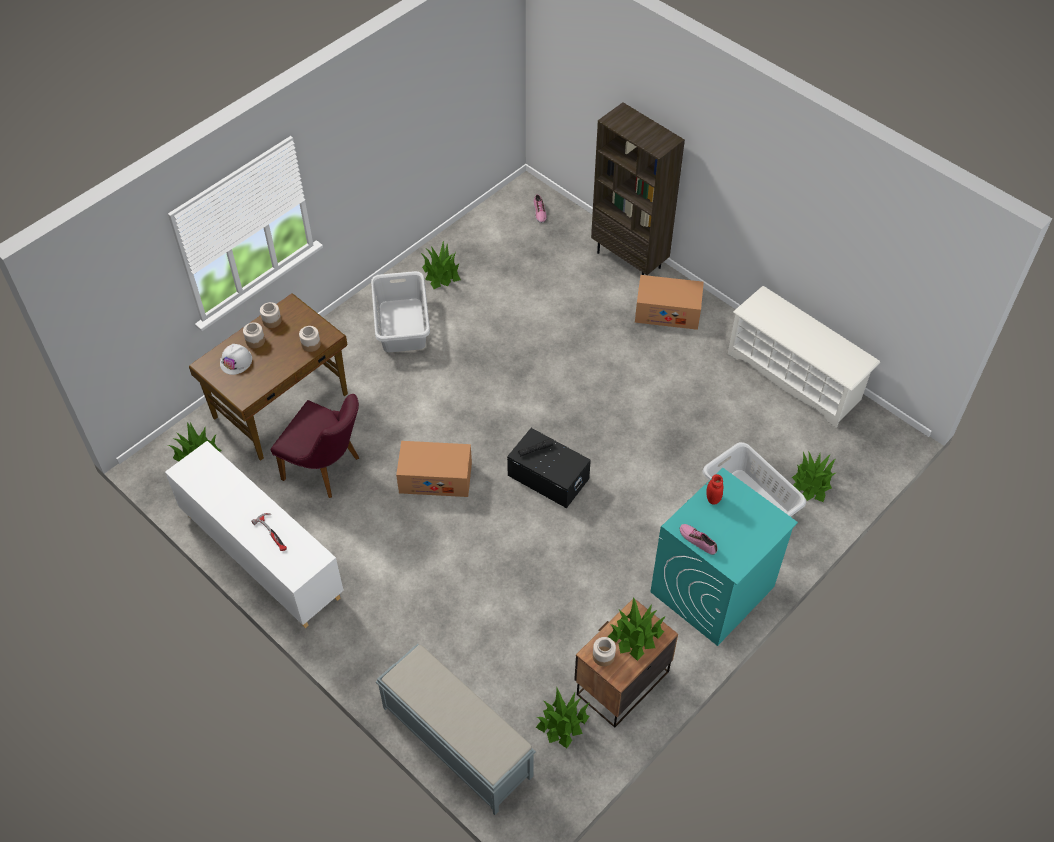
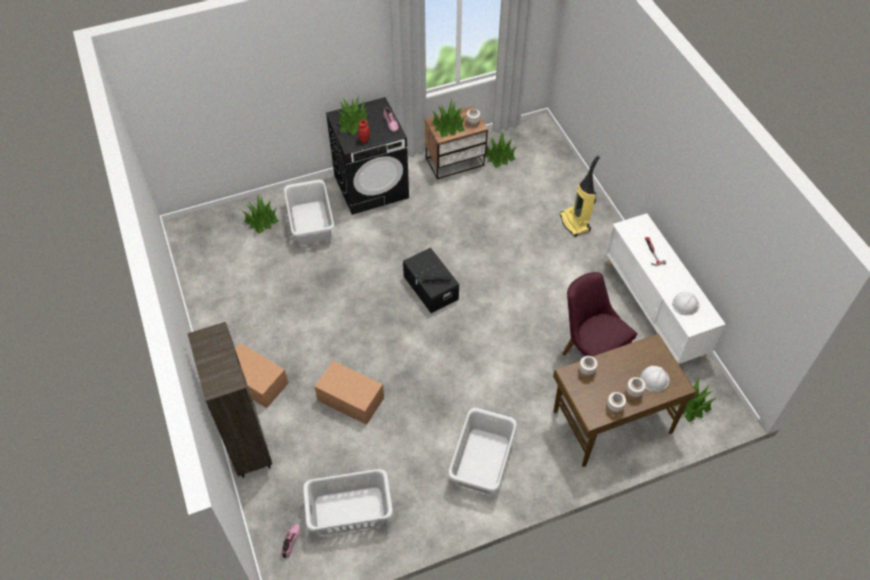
camera: 155 degrees left, 0 degrees up
grey bench [376,644,536,815] -> none
cardboard box [396,441,472,497] -> cardboard box moved to [315,361,384,425]
potted plant [421,240,461,289] -> potted plant moved to [338,96,369,135]
turquoise washing machine [650,468,798,646] -> black washing machine [326,97,409,215]
white shoe rack [728,286,880,428] -> none
none -> grey laundry basket [303,469,393,535]
none -> vacuum cleaner [560,155,600,237]
none -> white hard hat [672,292,700,315]

